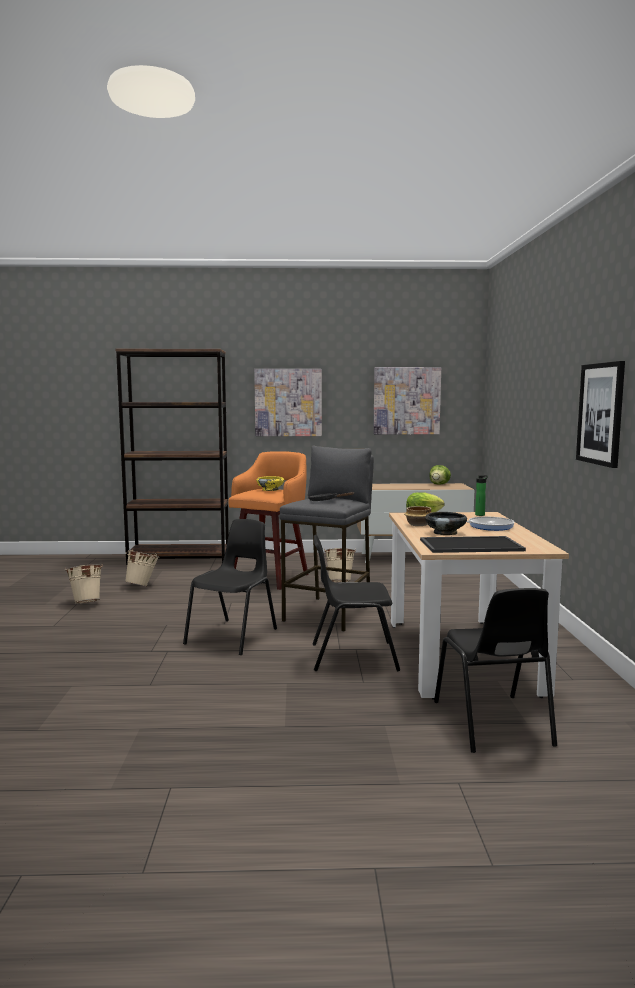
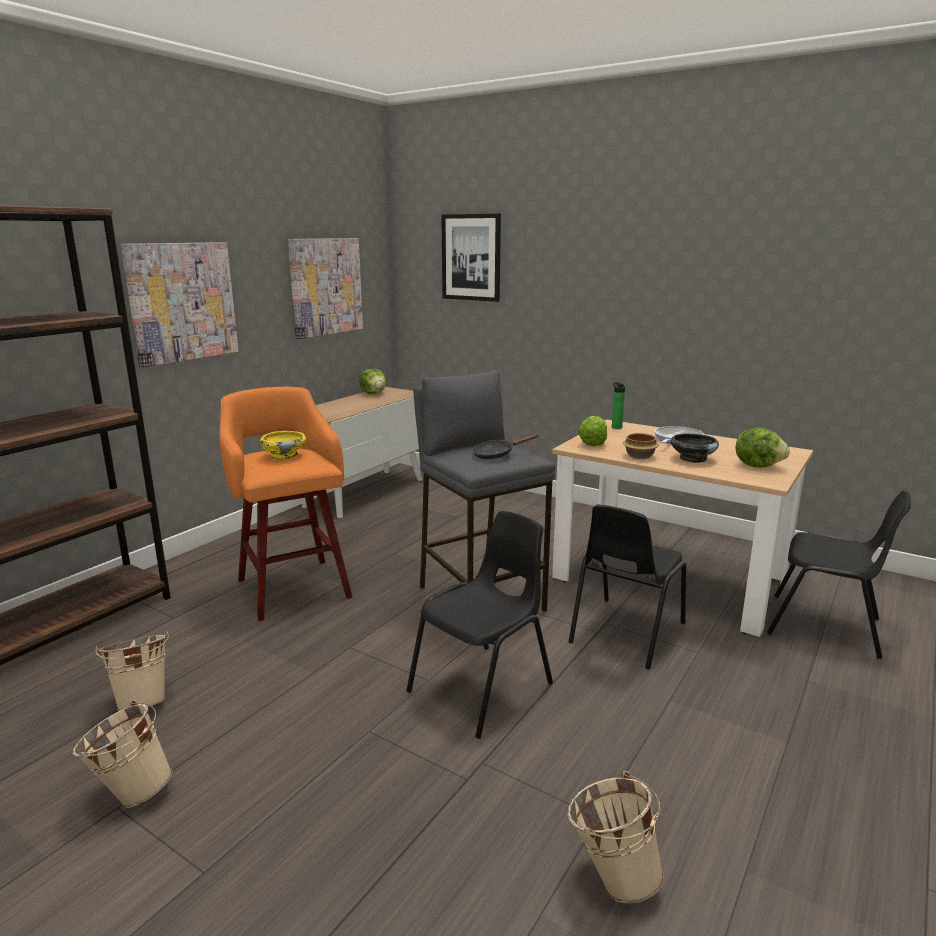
camera: 55 degrees left, 10 degrees up
black chair [183,519,277,655] -> black chair turned 75 degrees clockwise [406,511,553,739]
beige bucket [324,548,356,582] -> beige bucket moved to [567,771,664,904]
tray [420,536,526,553] -> lettuce [736,428,790,467]
picture [576,361,625,468] -> picture moved to [441,214,501,302]

